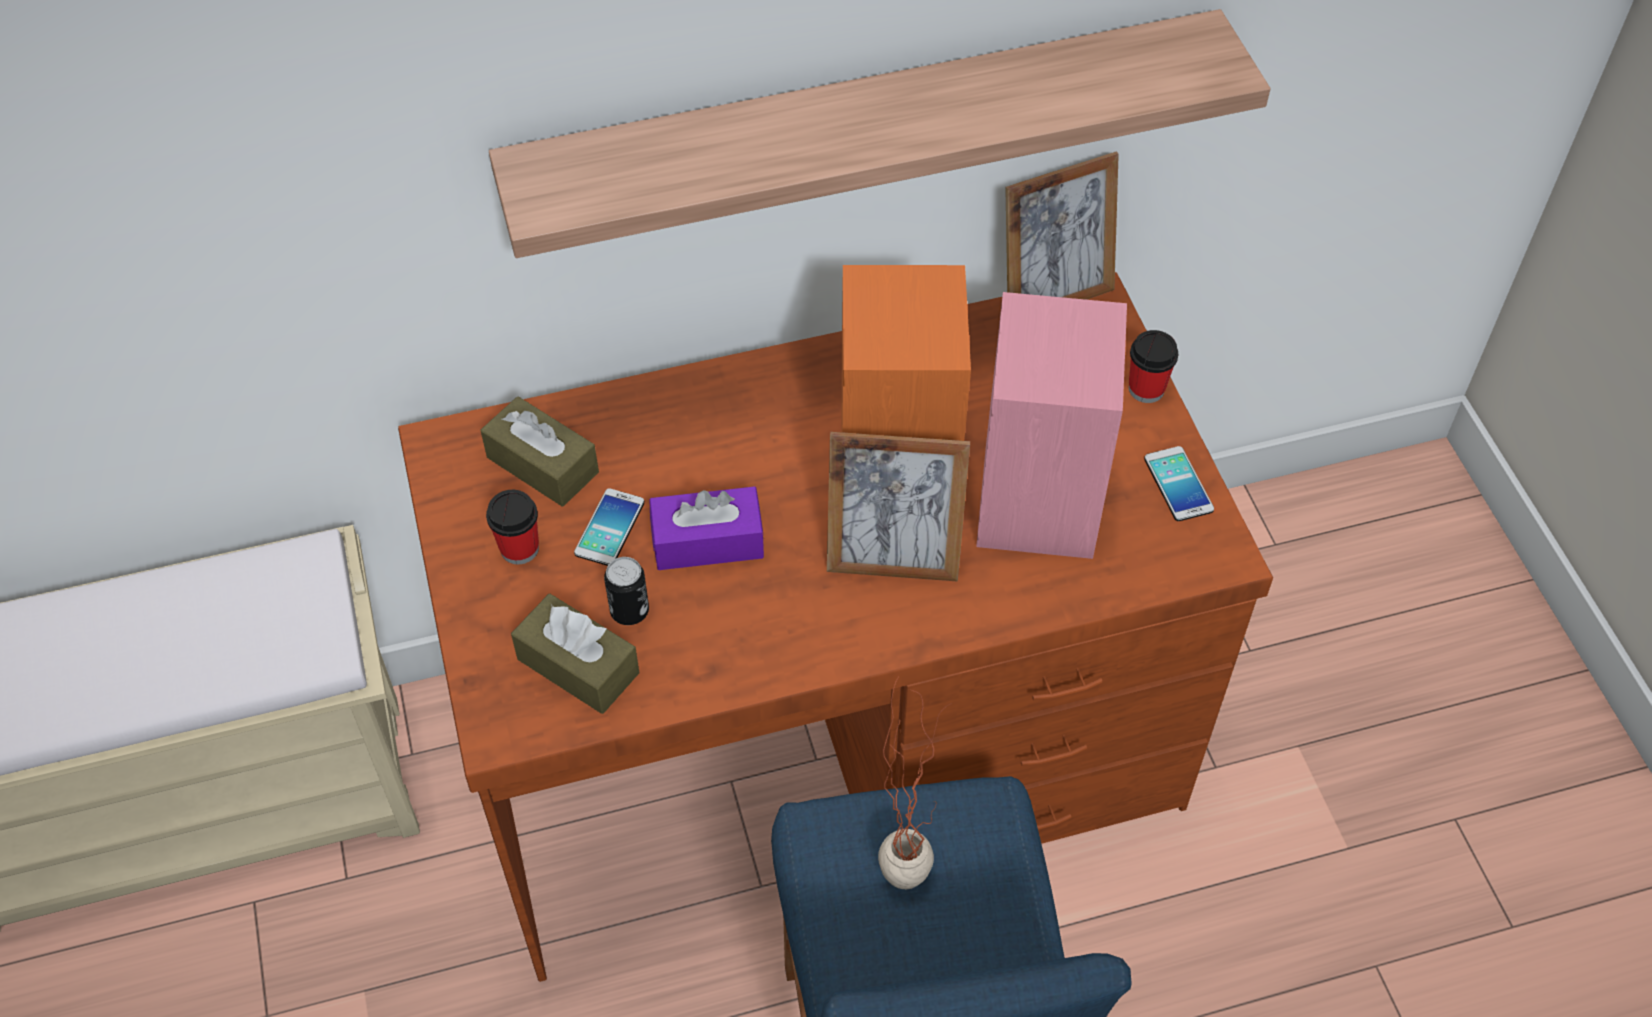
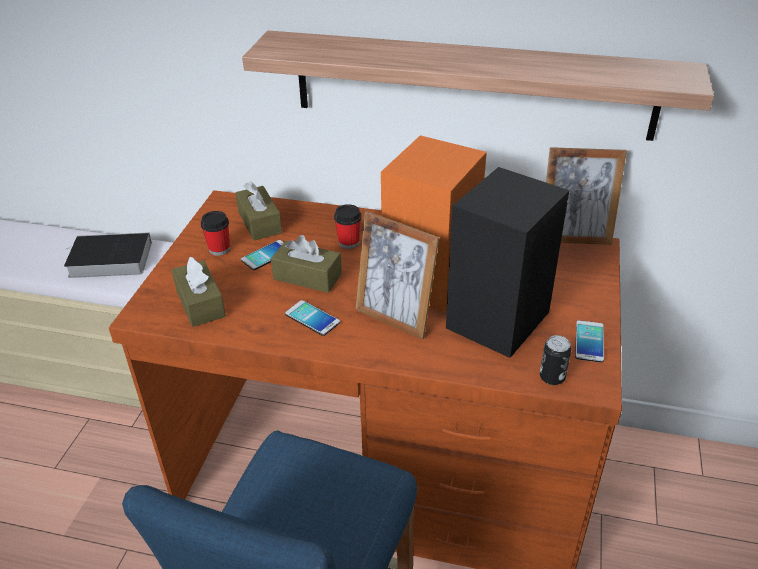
camera: 30 degrees right, 15 degrees down
can [604,557,649,625] -> can moved to [540,335,571,385]
purple tissue box [649,486,764,570] -> brown tissue box [271,235,342,293]
potted plant [878,675,952,889] -> none
pink speaker [976,292,1127,559] -> black speaker [446,167,569,358]
cup [1129,330,1178,403] -> cup moved to [334,204,362,249]
none -> book [64,232,152,278]
none -> phone [285,300,340,336]

